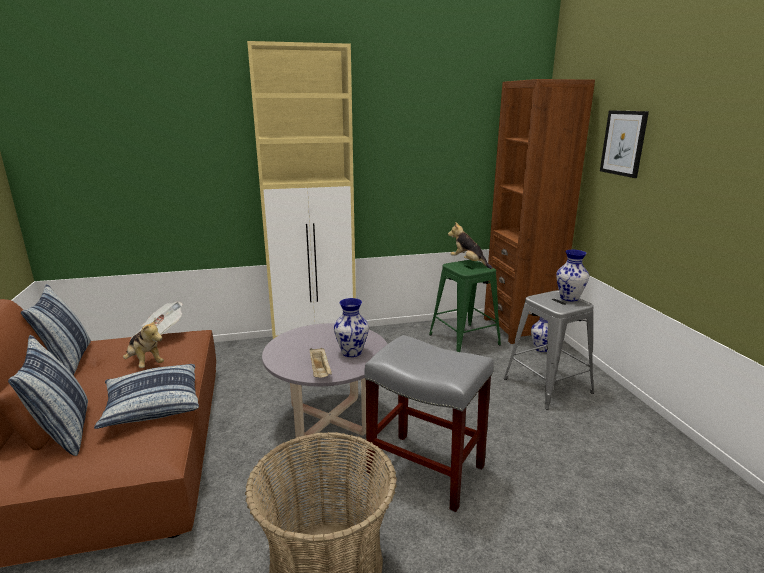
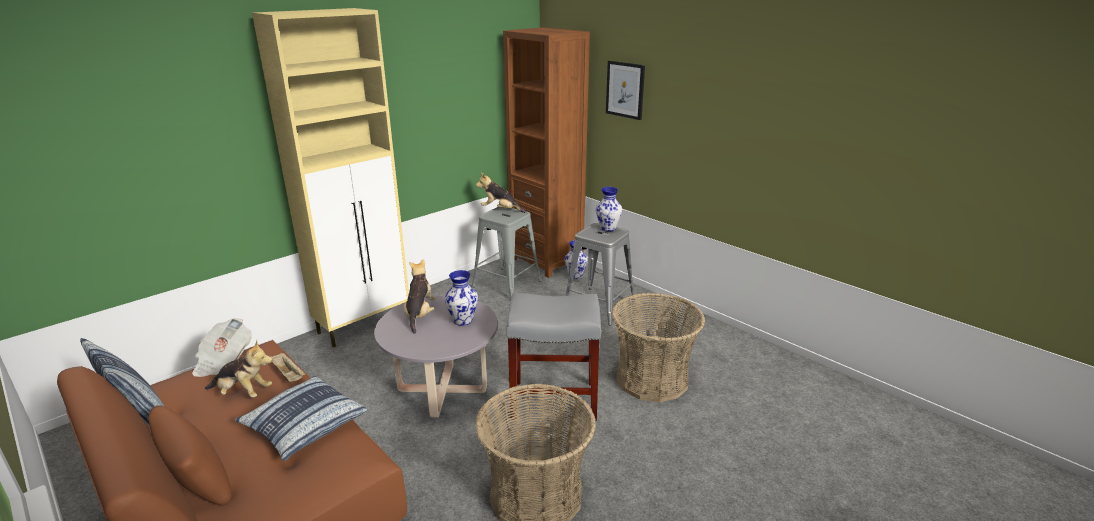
camera: 30 degrees left, 5 degrees up
pillow [8,335,88,456] -> none
beige tray [310,348,332,378] -> beige tray moved to [270,353,305,382]
green stool [429,260,501,352] -> grey stool [472,207,541,300]
none -> plush toy [404,259,436,334]
none -> basket [611,293,705,402]

